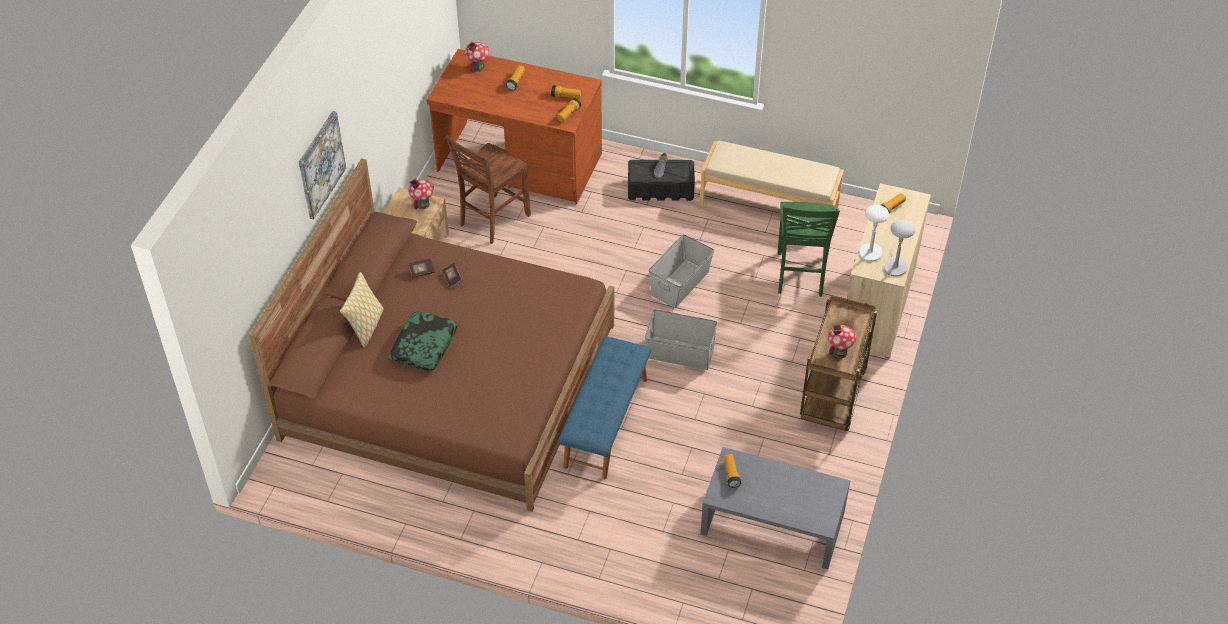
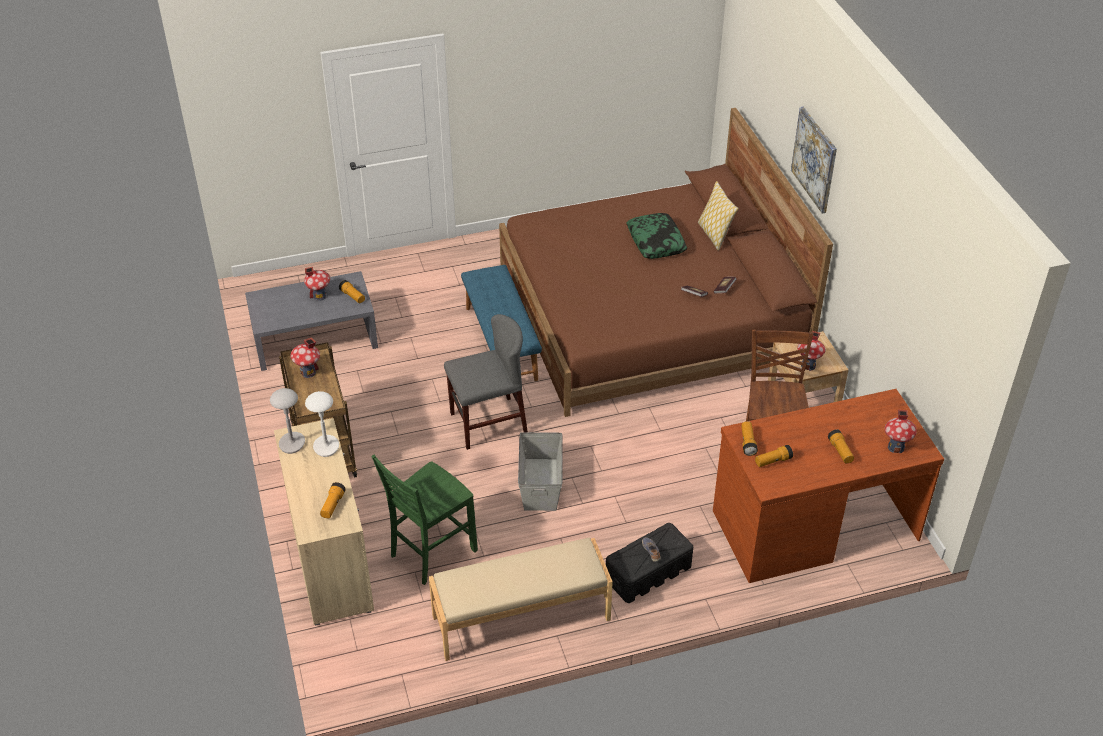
camera: 145 degrees right, 5 degrees down
grey storage box [645,309,717,370] -> grey chair [444,314,528,450]
green chair [778,202,840,297] -> green chair turned 105 degrees counterclockwise [371,455,478,585]
none -> toy house [304,267,330,301]

